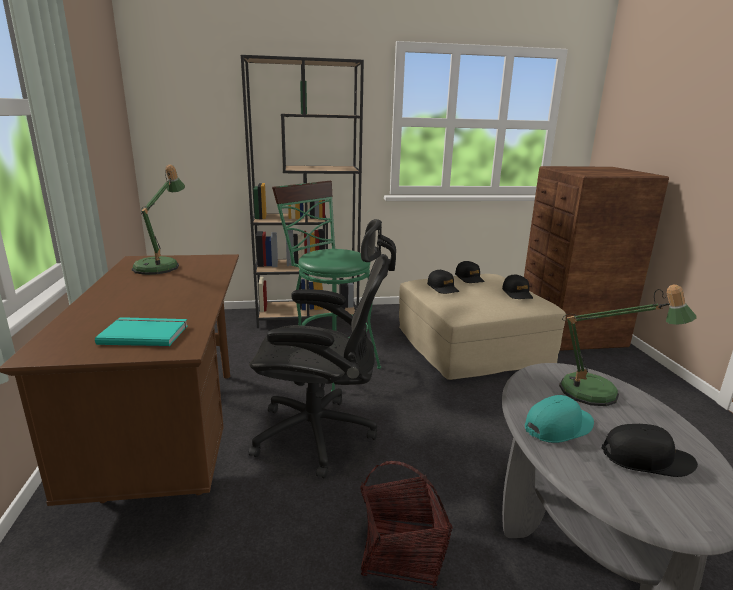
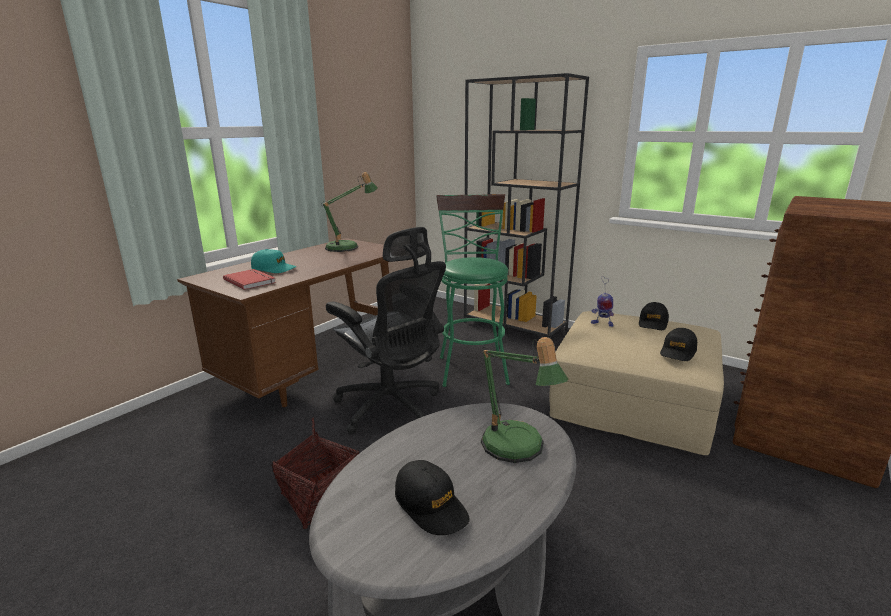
camera: 45 degrees right, 0 degrees up
turquoise book [95,317,188,347] -> red book [223,269,276,290]
black cap [427,270,459,294] -> toy robot [591,276,614,327]
turquoise cap [525,395,594,443] -> turquoise cap moved to [251,249,296,273]

